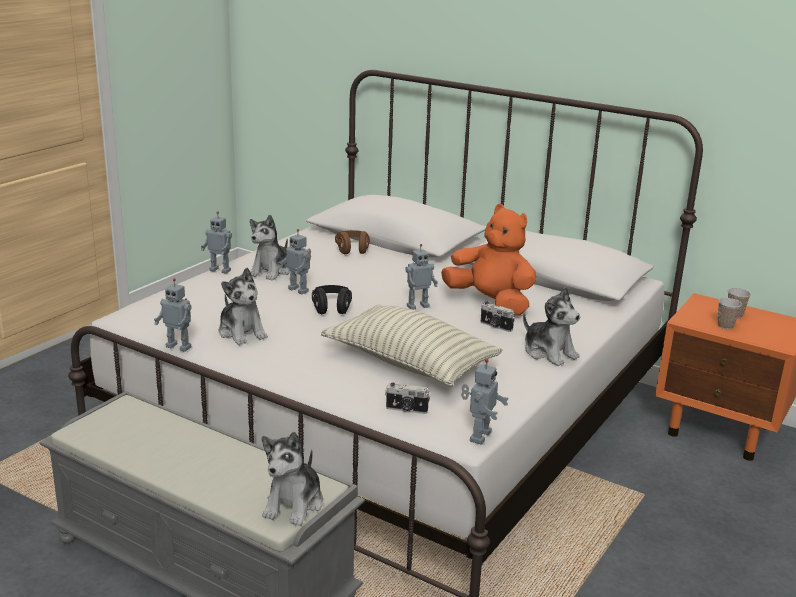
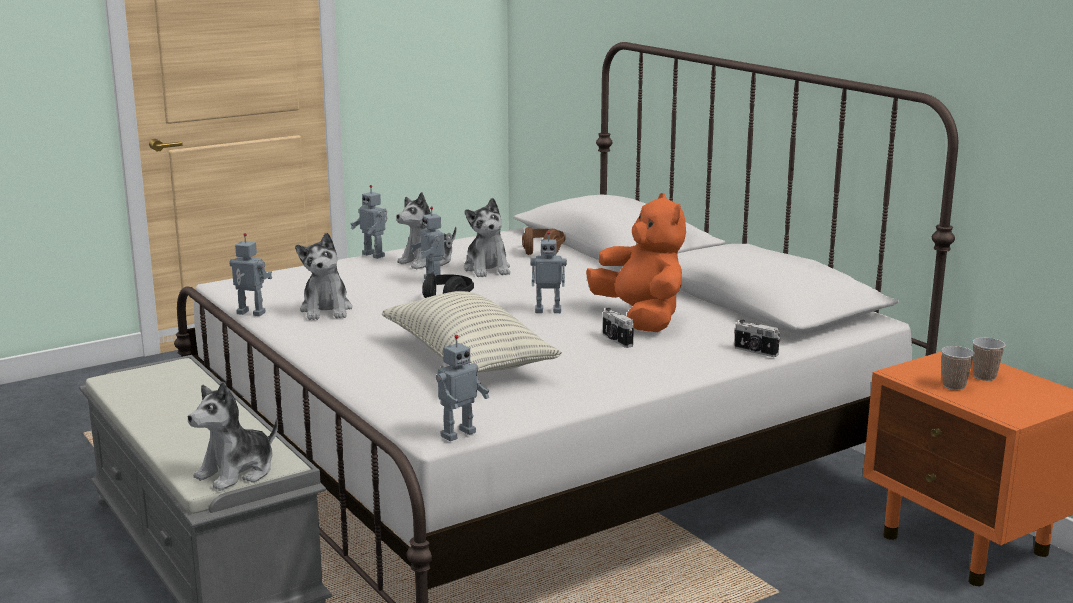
camera: 25 degrees right, 5 degrees down
toy robot [154,278,192,352] -> toy robot turned 150 degrees clockwise [229,233,272,316]
camera [385,383,430,414] -> camera moved to [734,319,781,357]
plush toy [523,287,580,366] -> plush toy moved to [464,198,510,277]

